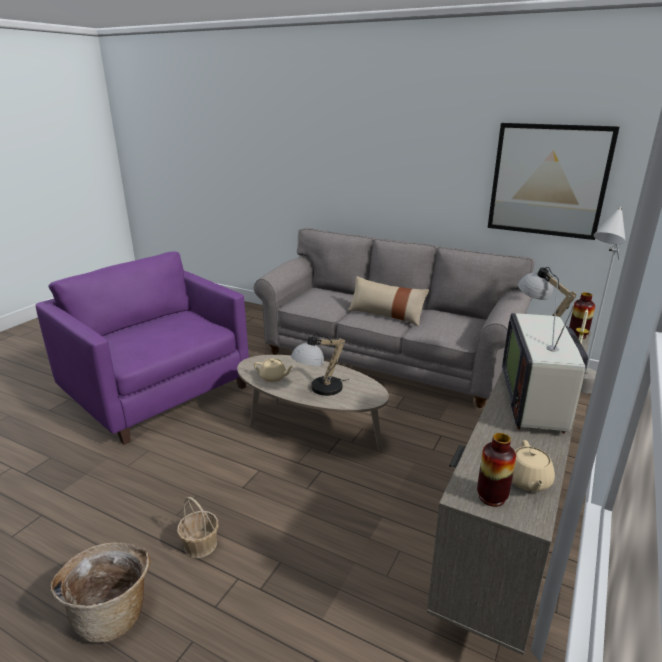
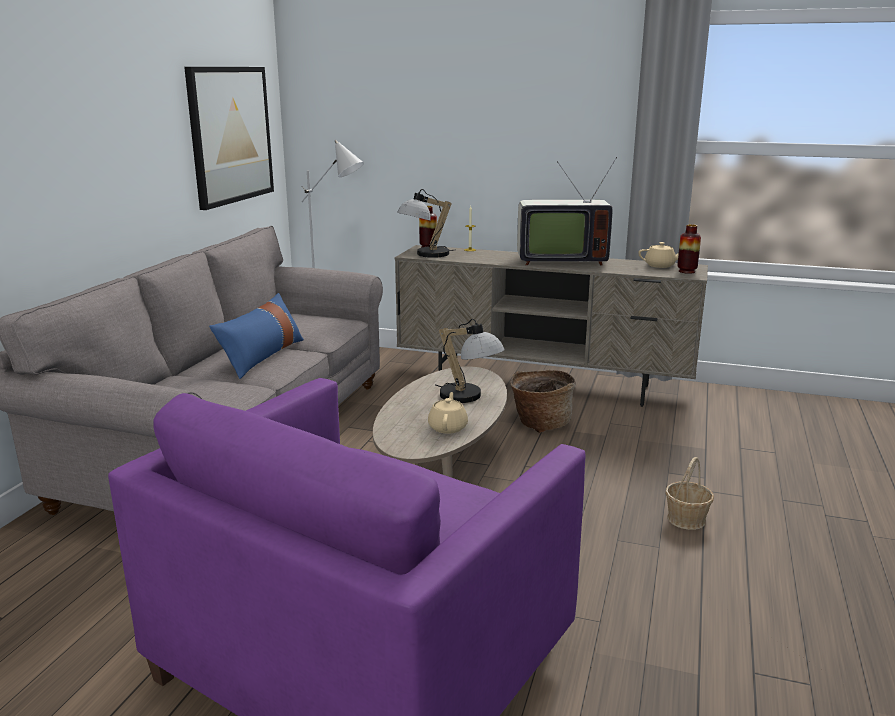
camera: 100 degrees left, 5 degrees down
basket [50,542,151,643] -> basket moved to [510,370,576,433]
beige pillow [348,276,429,326] -> blue pillow [209,293,304,379]

